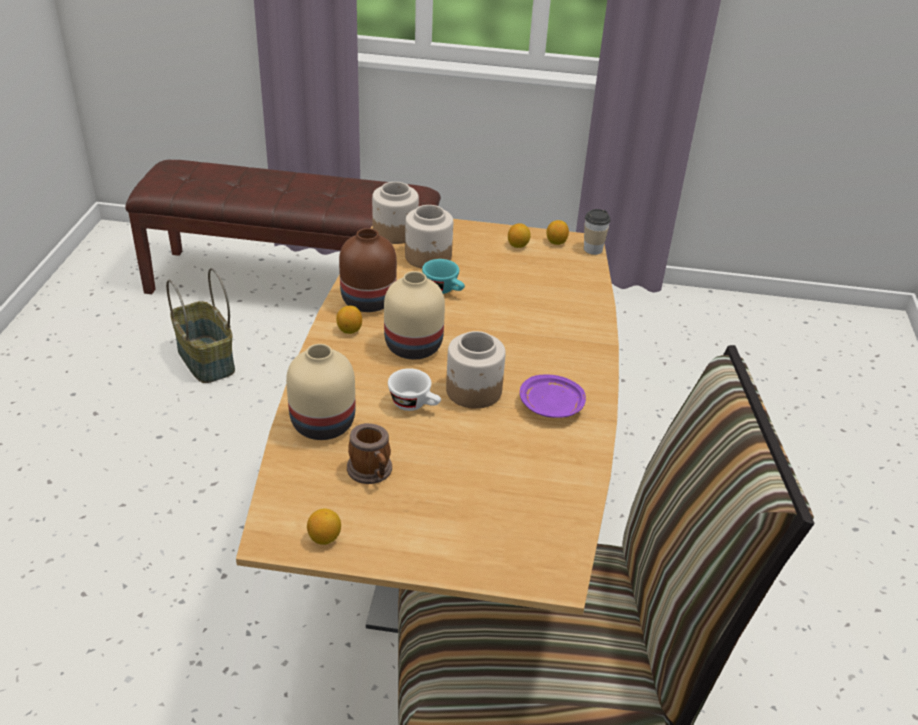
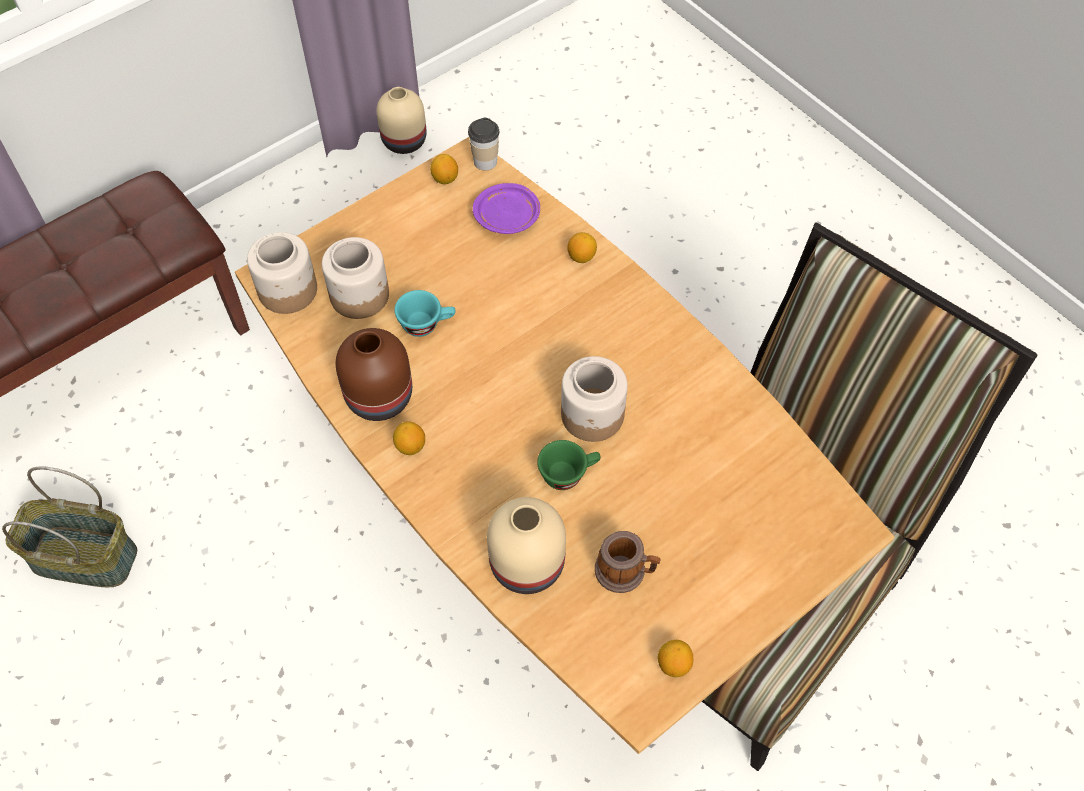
camera: 45 degrees left, 20 degrees up
beige vase [384,271,445,359] -> beige vase moved to [377,87,426,154]
white cup [388,368,441,411] -> green cup [537,440,601,490]
lemon [508,223,531,248] -> lemon moved to [567,232,597,263]
purple plate [520,374,586,418] -> purple plate moved to [473,183,540,234]

